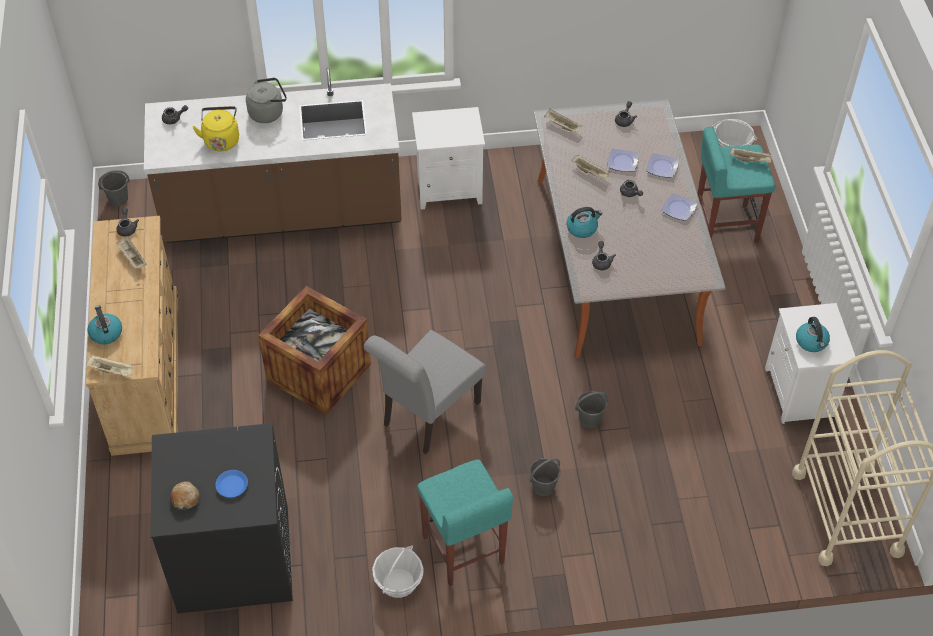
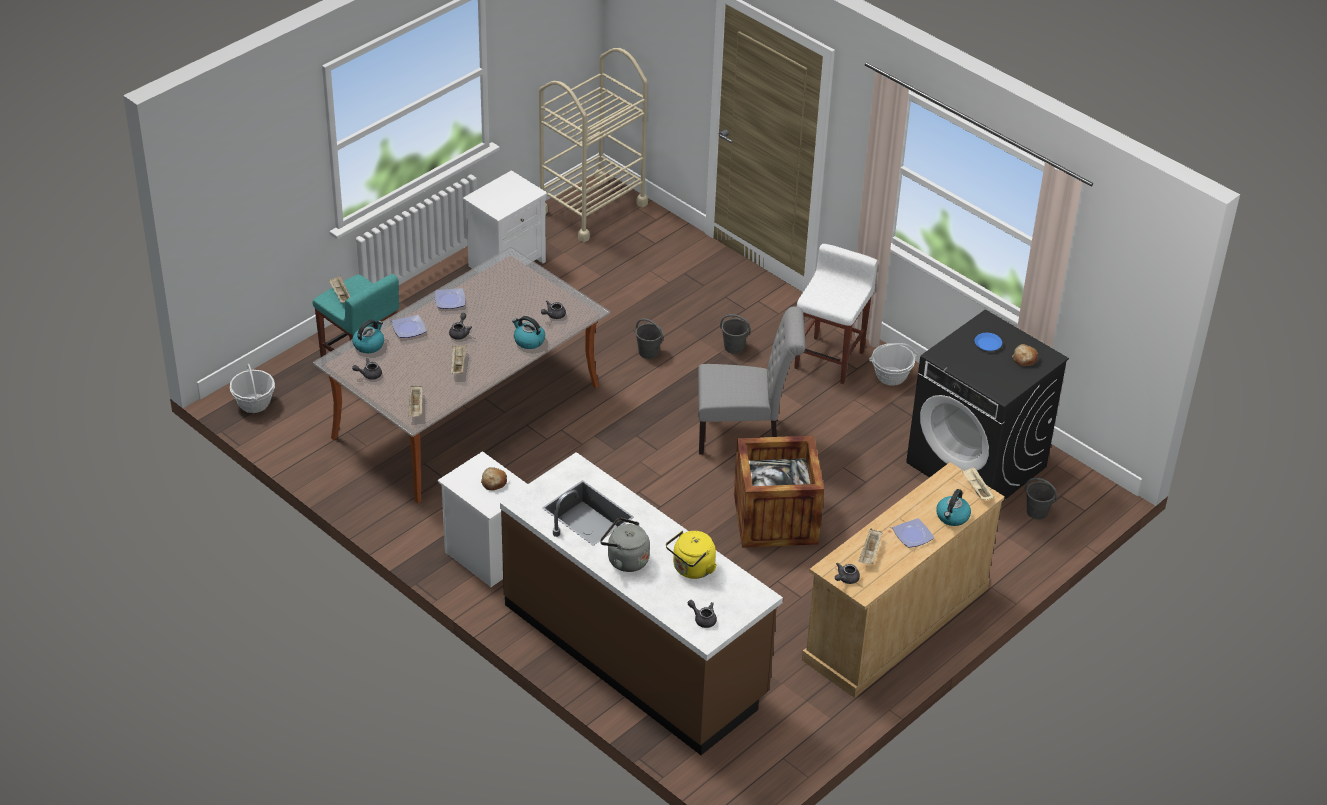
camera: 130 degrees left, 10 degrees down
grey bucket [98,170,130,206] -> grey bucket moved to [1025,478,1057,520]
turquoise stool [417,460,513,586] -> white stool [794,244,878,384]
plate [608,148,638,172] -> plate moved to [893,518,934,547]
kettle [796,317,830,352] -> kettle moved to [352,320,384,353]
none -> bread [481,467,507,490]

